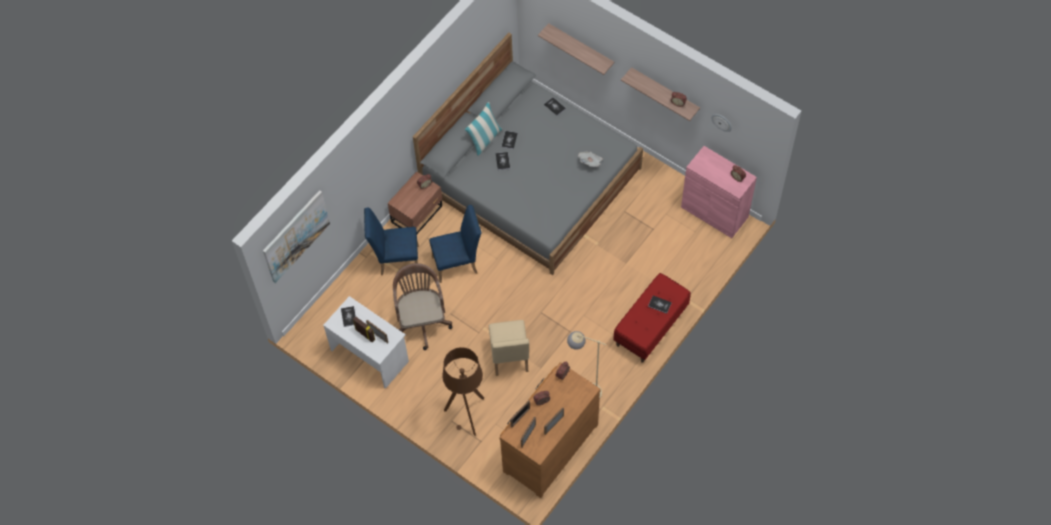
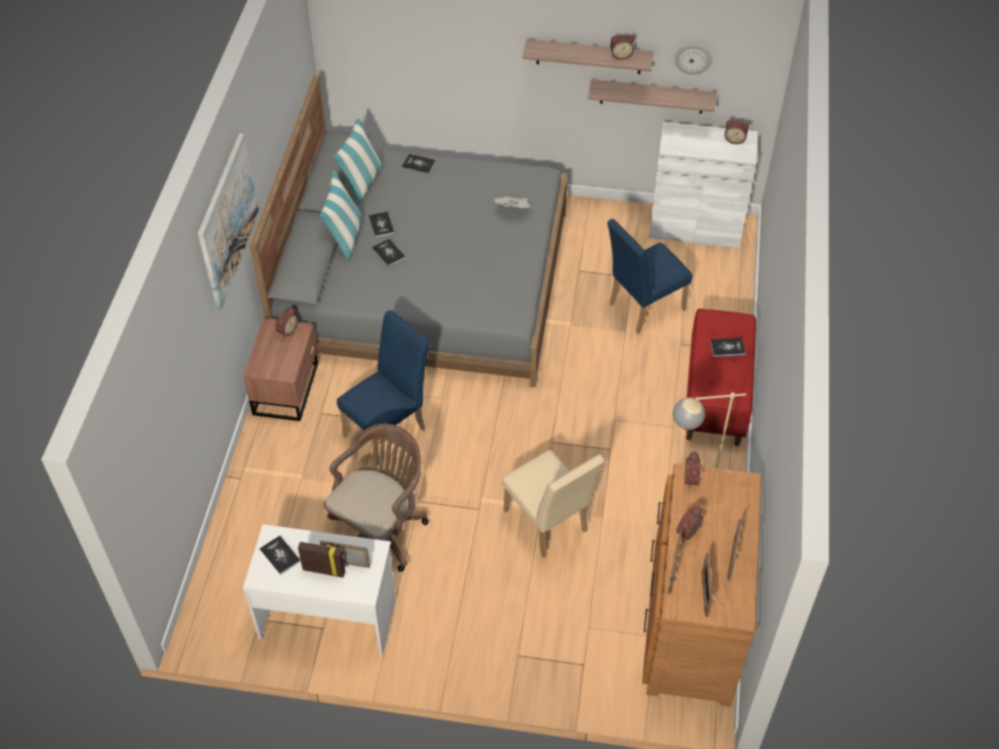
camera: 30 degrees left, 10 degrees down
picture [263,190,330,283] -> picture moved to [198,133,259,310]
blue chair [364,208,419,275] -> blue chair moved to [607,219,692,334]
brown office chair [393,263,452,350] -> brown office chair turned 75 degrees clockwise [324,424,428,572]
brown floor lamp [442,347,484,436] -> none
shelf [538,23,614,75] -> shelf moved to [588,79,716,114]
pink cabinet [681,146,757,238] -> white cabinet [649,122,758,248]
none -> pillow [333,118,383,204]

